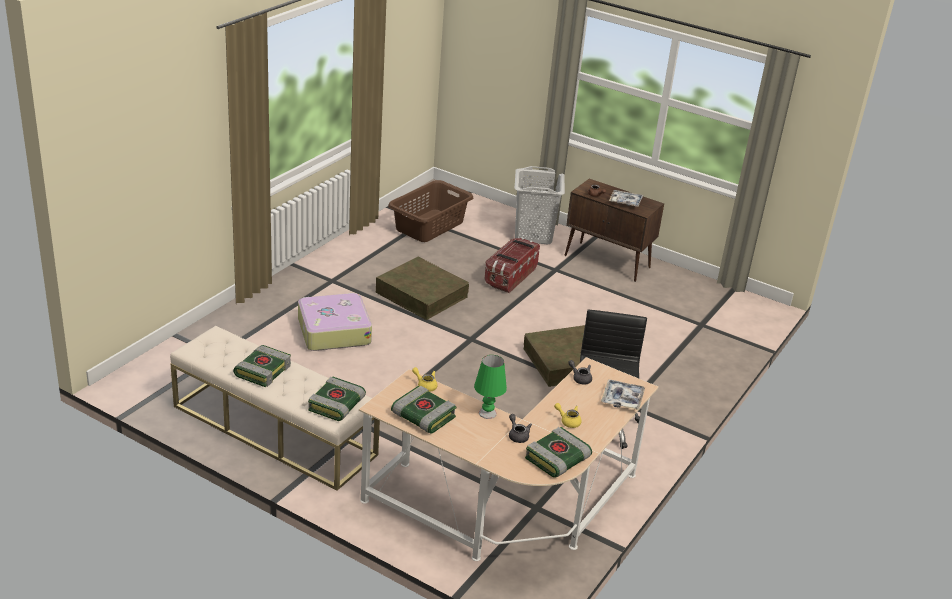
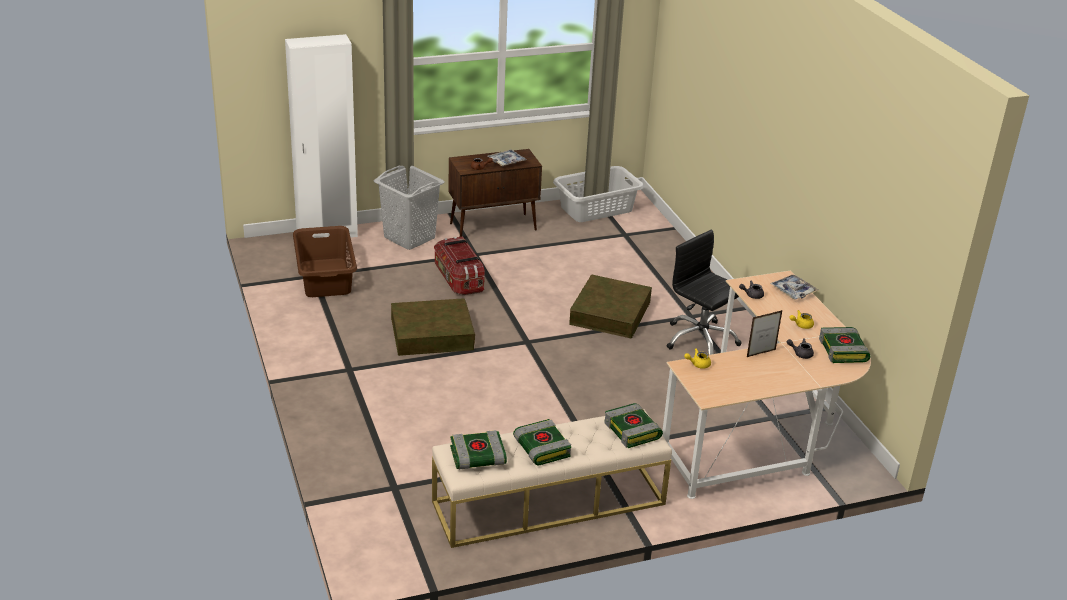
camera: 50 degrees left, 0 degrees up
suitcase [298,293,372,351] -> none
book [391,386,457,434] -> book moved to [450,430,507,469]
green table lamp [474,355,507,419] -> picture frame [747,310,783,357]
none -> white wardrobe [285,34,358,238]
none -> grey laundry basket [553,166,644,222]

